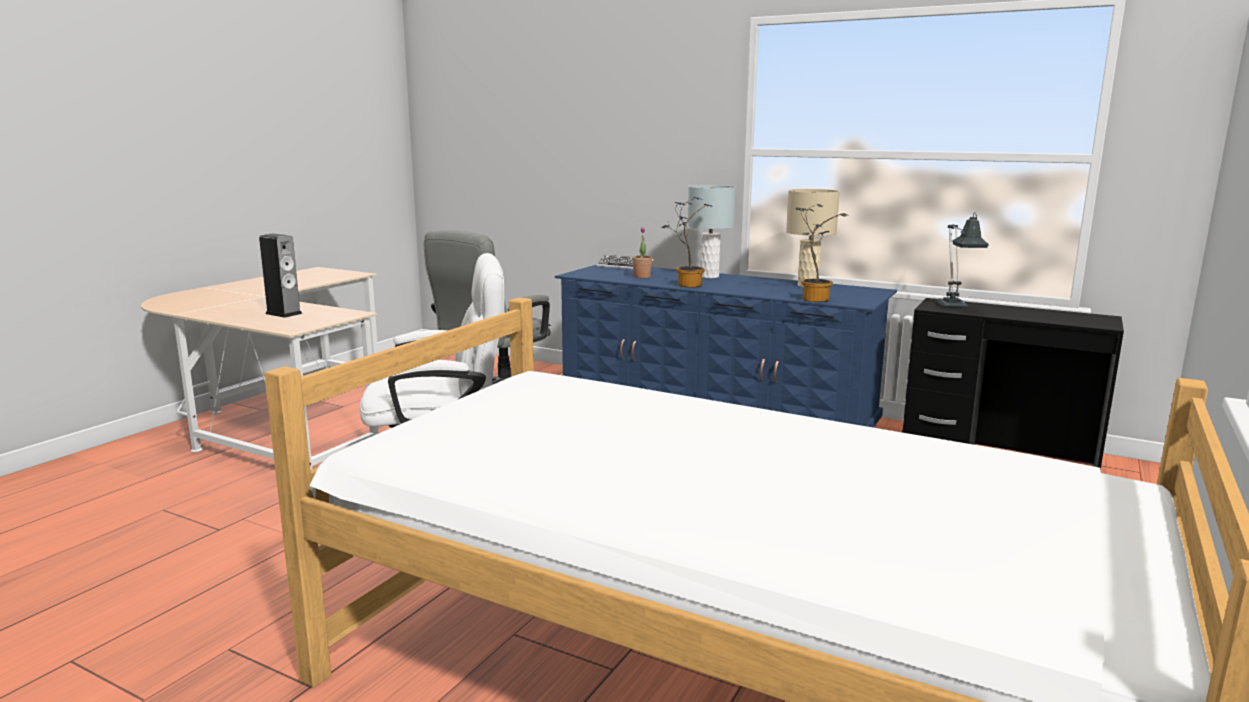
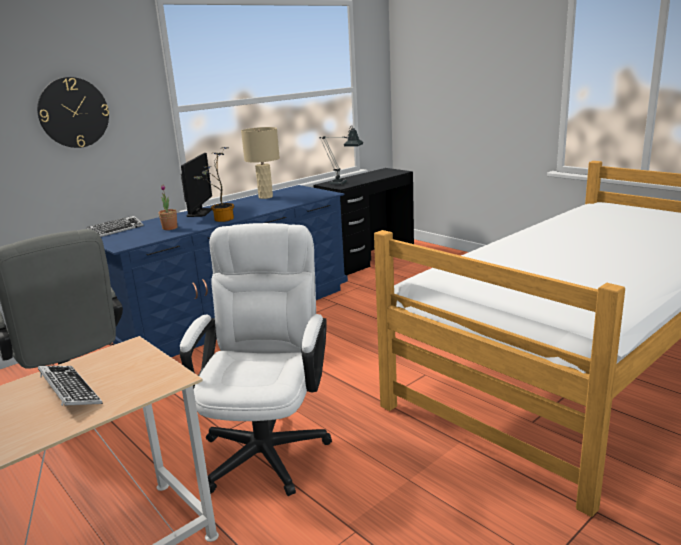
camera: 70 degrees left, 5 degrees up
speaker [259,234,303,318] -> keyboard [38,366,103,406]
grey table lamp [688,185,736,278] -> monitor [181,153,212,217]
potted plant [795,204,848,302] -> none
none -> wall clock [37,77,109,148]

